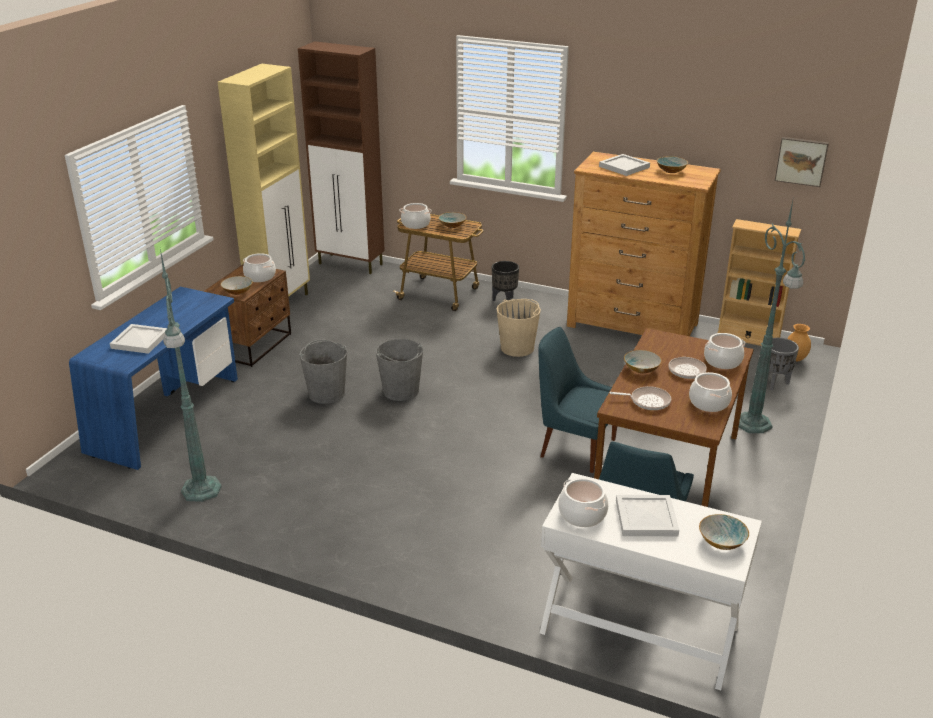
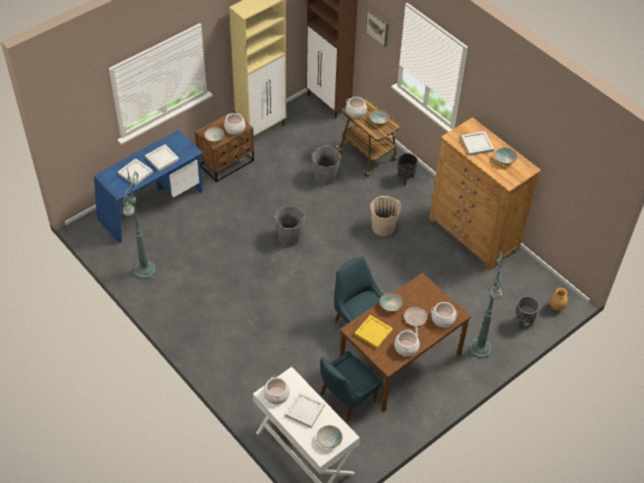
camera: 25 degrees right, 20 degrees up
grey bucket [299,339,347,404] -> grey bucket moved to [312,145,341,185]
frying pan [610,386,671,410] -> yellow tray [355,315,393,349]
beige bookcase [718,219,801,346] -> none
picture [775,137,829,187] -> picture moved to [365,9,389,47]
none -> white tray [145,145,179,171]

